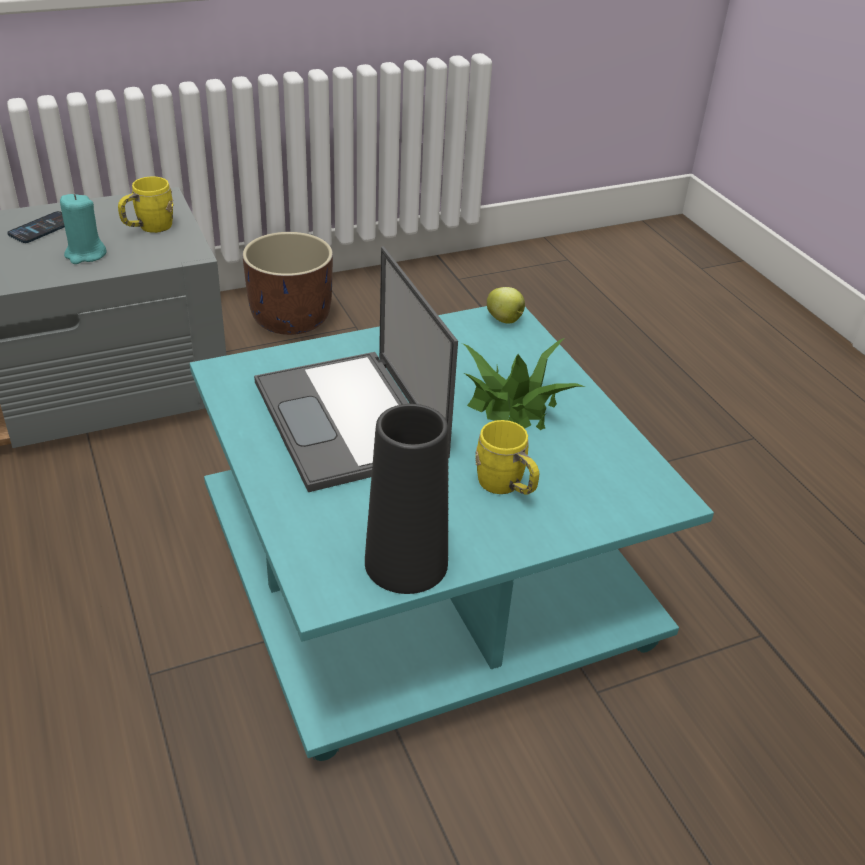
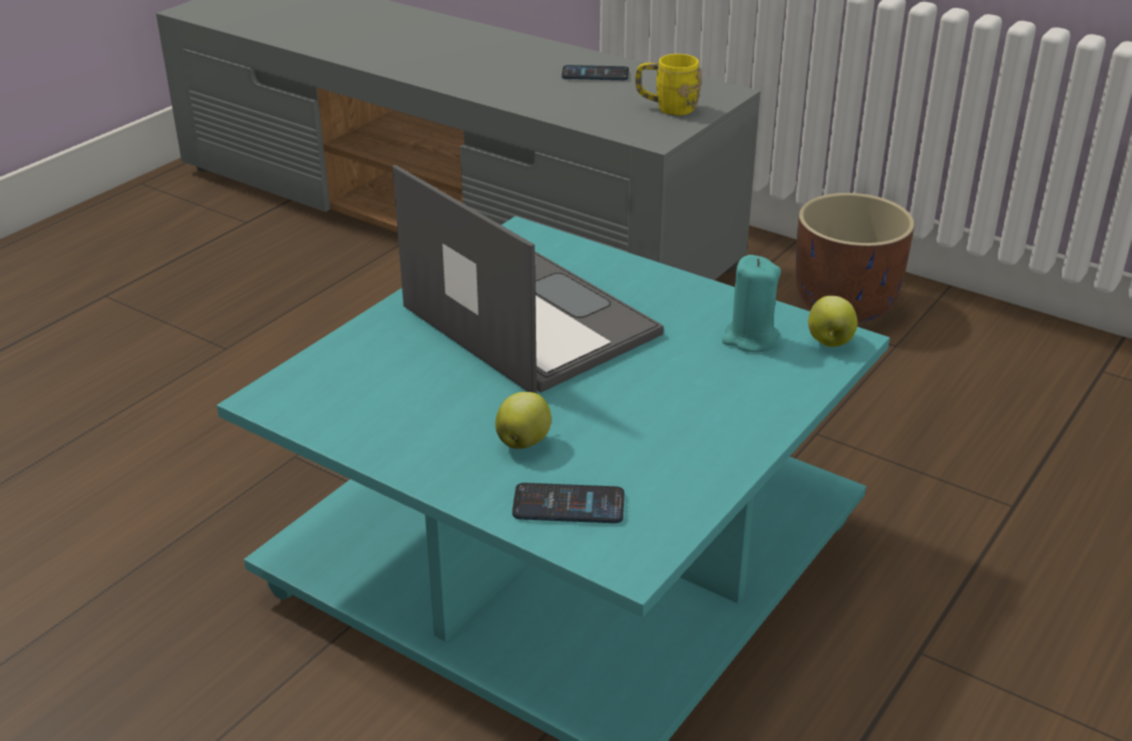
camera: 60 degrees right, 5 degrees down
turquoise candle [60,194,107,264] -> turquoise candle moved to [722,255,781,352]
laptop [254,246,458,492] -> laptop turned 105 degrees clockwise [393,165,664,393]
black vase [365,404,448,594] -> none
potted plant [462,338,585,430] -> none
yellow mug [475,420,539,494] -> apple [495,392,551,449]
none -> phone [512,483,624,523]

